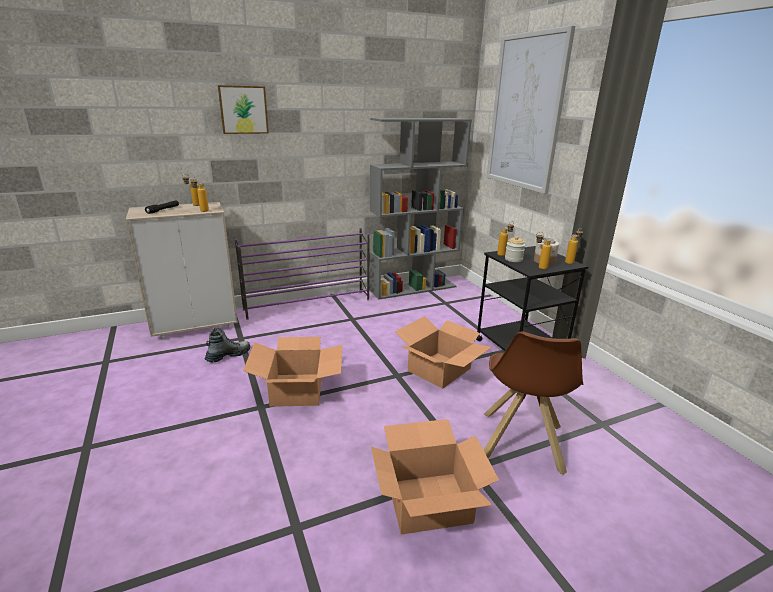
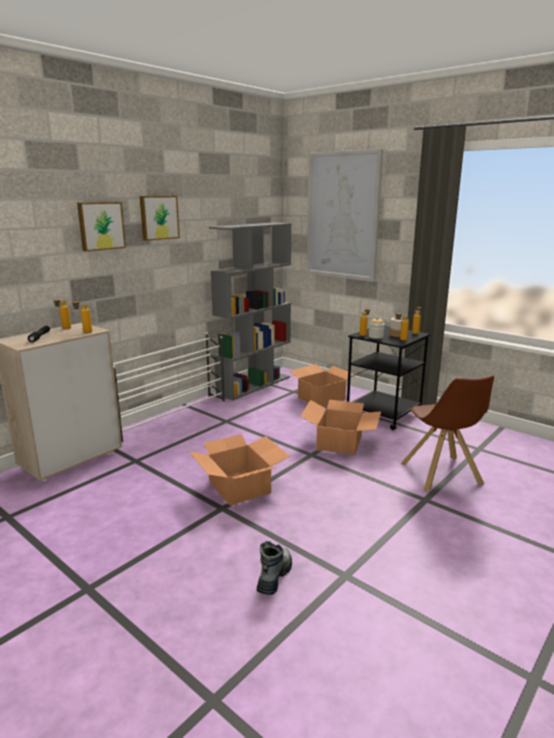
camera: 25 degrees left, 5 degrees down
boot [204,328,250,363] -> boot moved to [256,541,292,595]
purple shoe rack [235,228,370,320] -> white shoe rack [113,333,225,444]
cardboard box [371,419,499,535] -> cardboard box moved to [290,364,356,407]
none -> picture [140,196,180,241]

